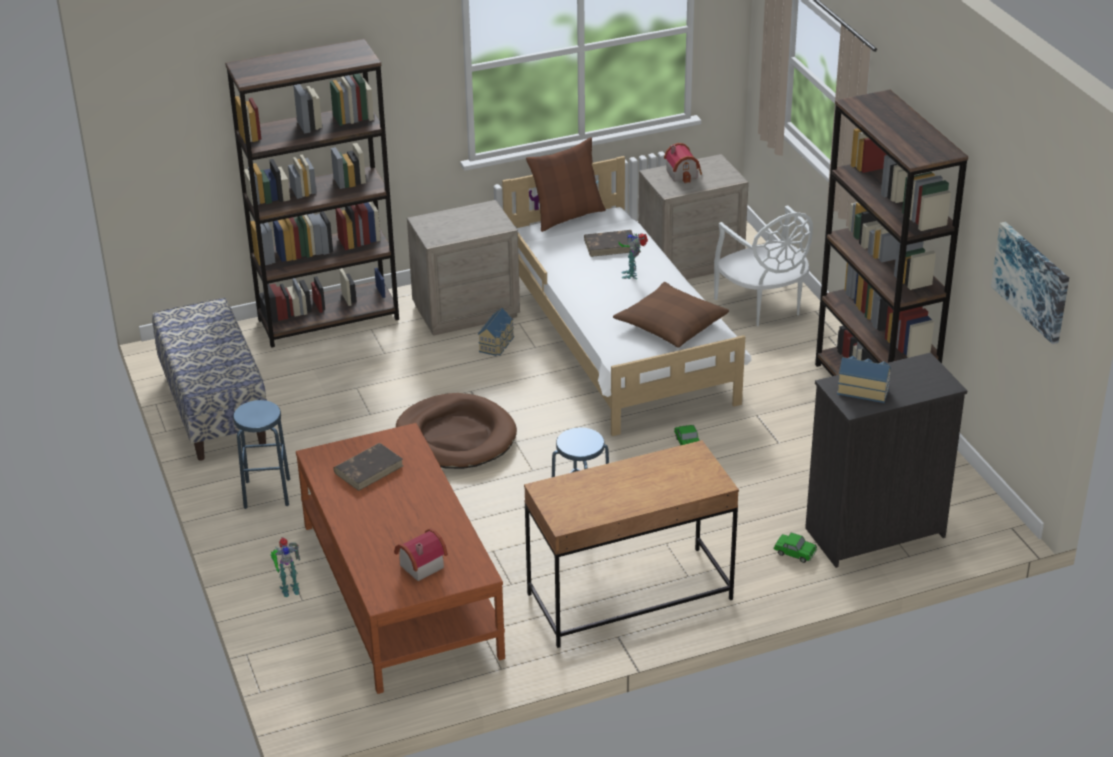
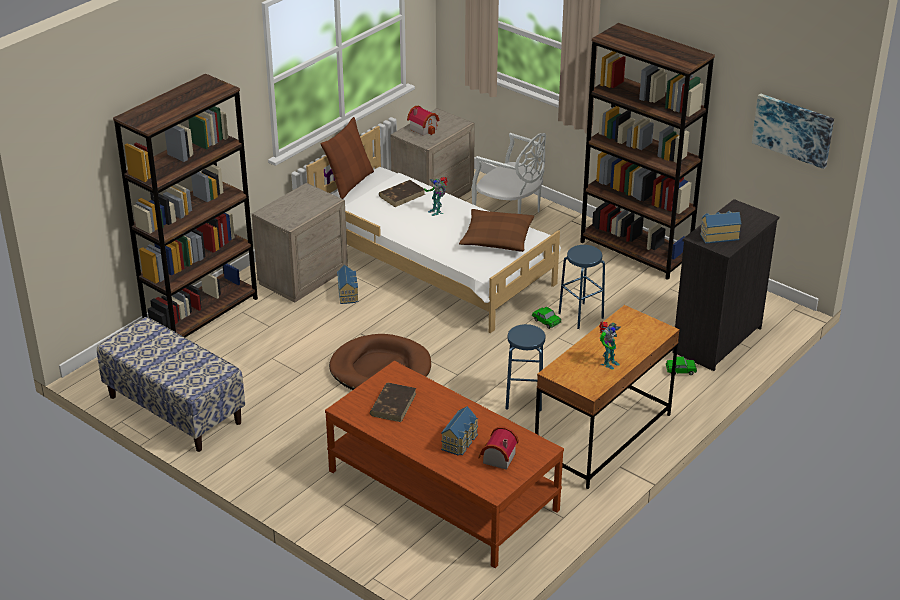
camera: 30 degrees left, 0 degrees up
blue stool [233,400,290,509] -> blue stool moved to [558,245,605,329]
toy robot [270,537,300,597] -> toy robot moved to [599,322,621,369]
none -> toy house [441,406,478,455]

